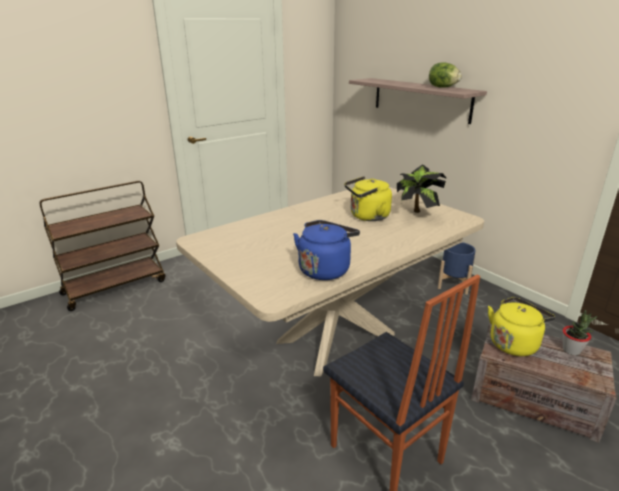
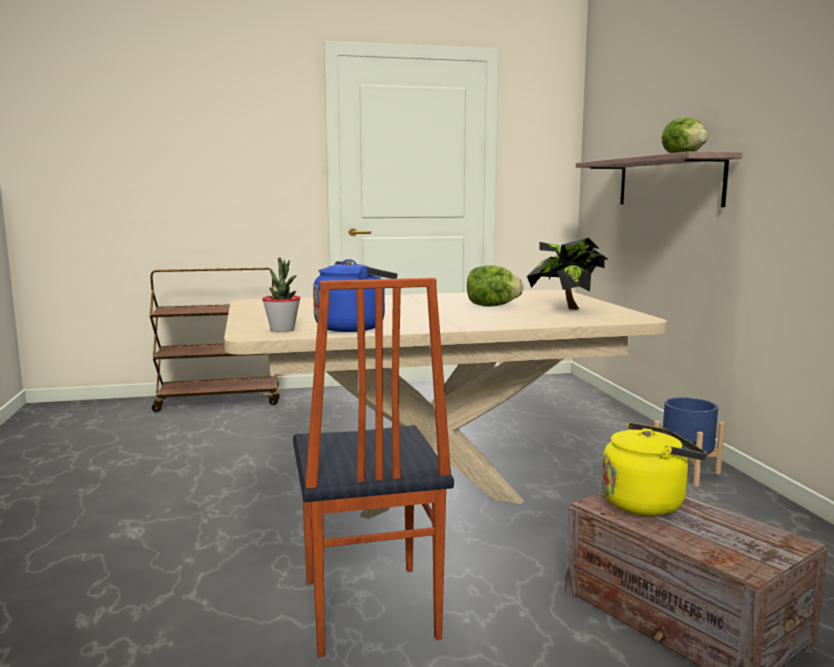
camera: 25 degrees right, 15 degrees down
yellow kettle [344,176,392,221] -> lettuce [467,265,524,307]
potted plant [563,310,597,356] -> potted plant moved to [262,258,300,332]

